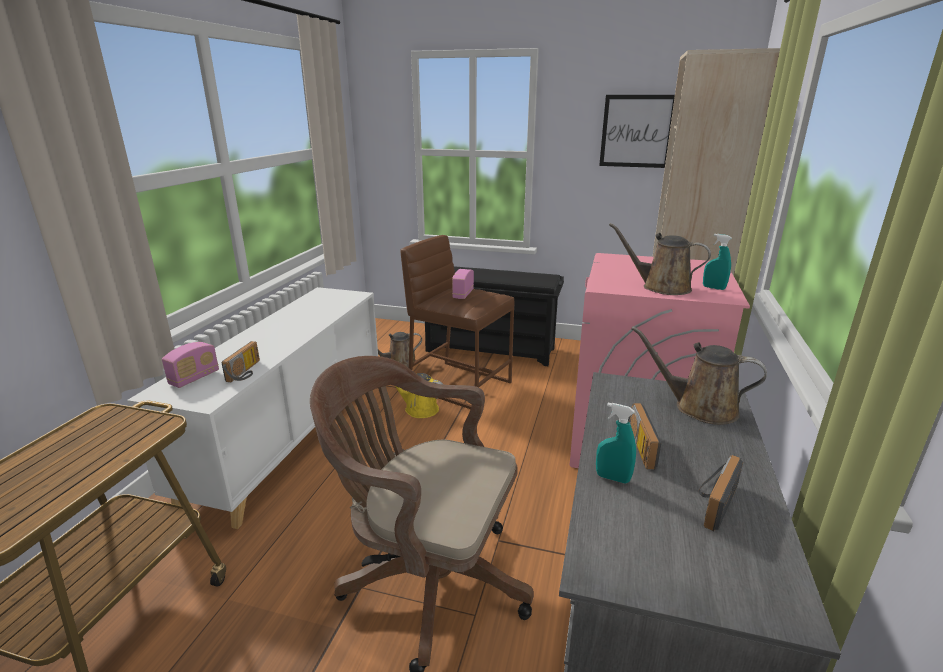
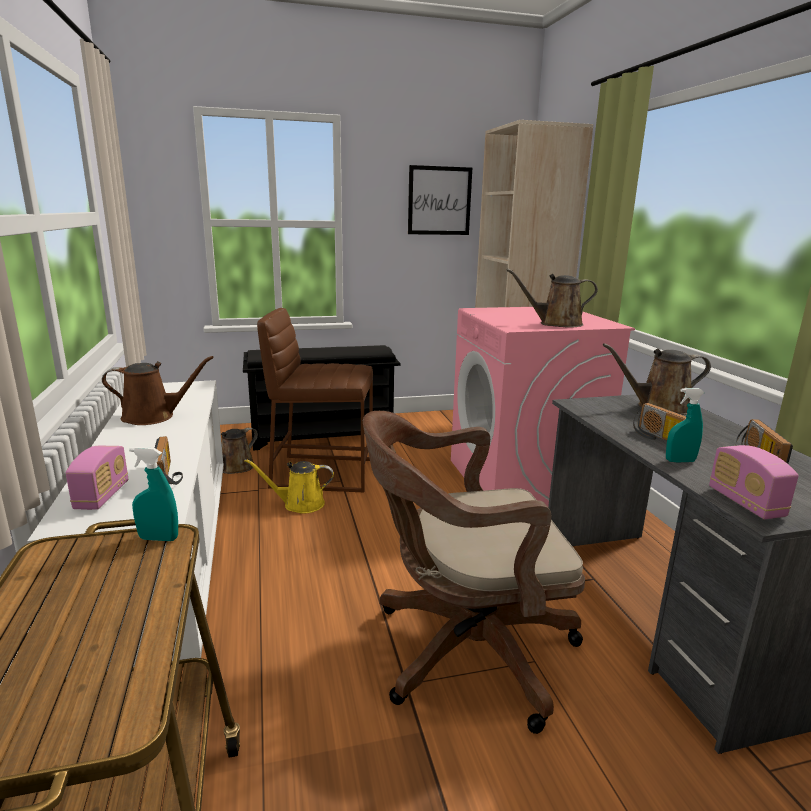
camera: 30 degrees left, 5 degrees down
radio [452,269,474,299] -> radio moved to [709,445,798,519]
turquoise spray bottle [703,234,732,290] -> turquoise spray bottle moved to [129,447,178,541]
none -> brown watering can [102,356,214,425]

